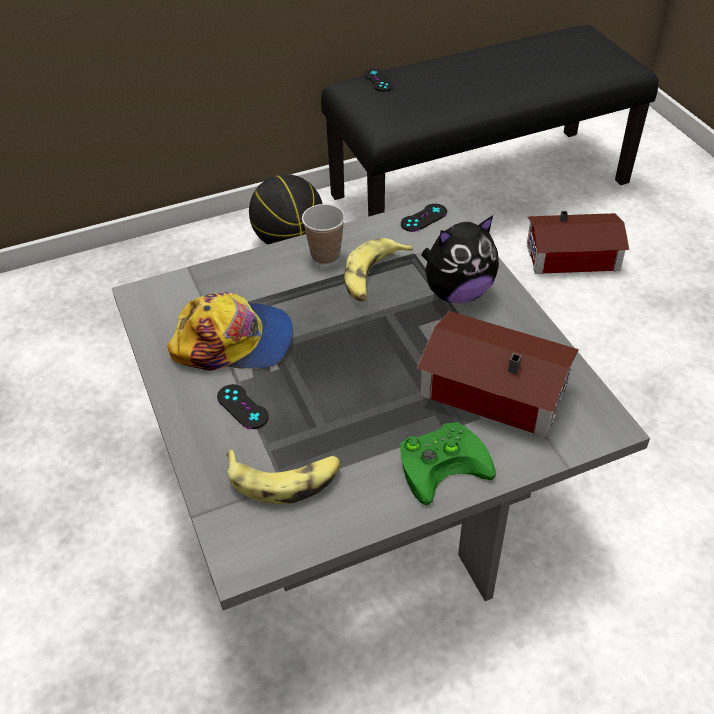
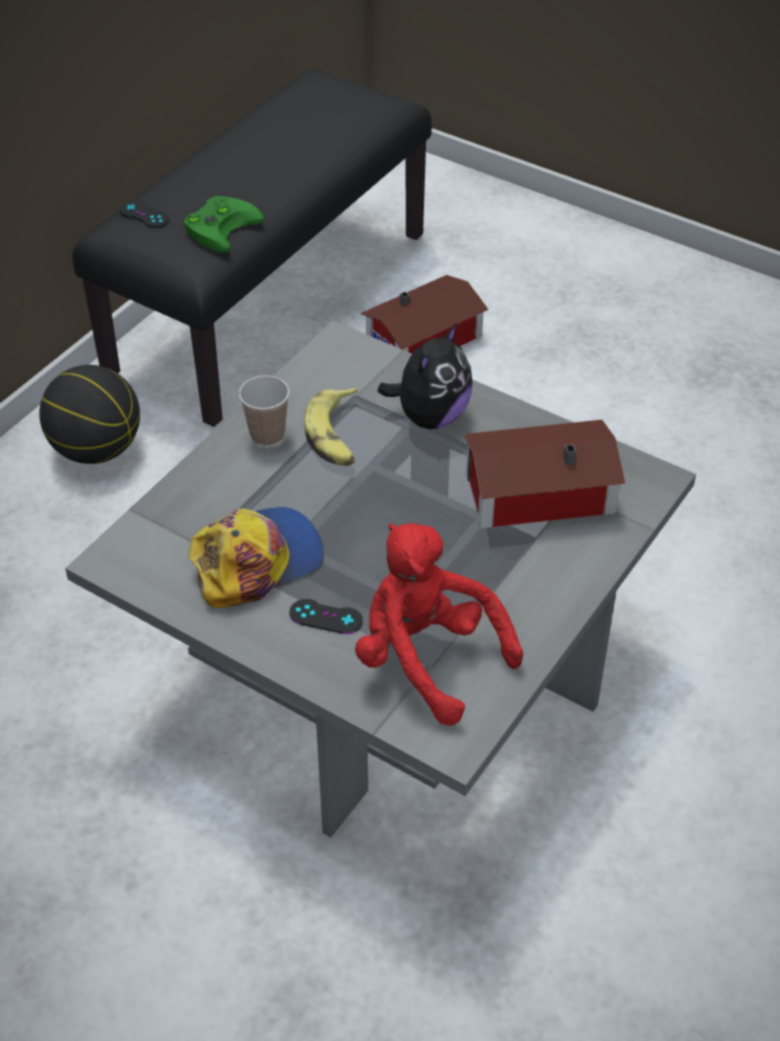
camera: 35 degrees left, 0 degrees up
banana [227,449,341,504] -> red plush toy [355,523,523,726]
green game controller [400,422,496,505] -> green game controller moved to [184,196,264,253]
black game controller [401,204,447,232] -> none

